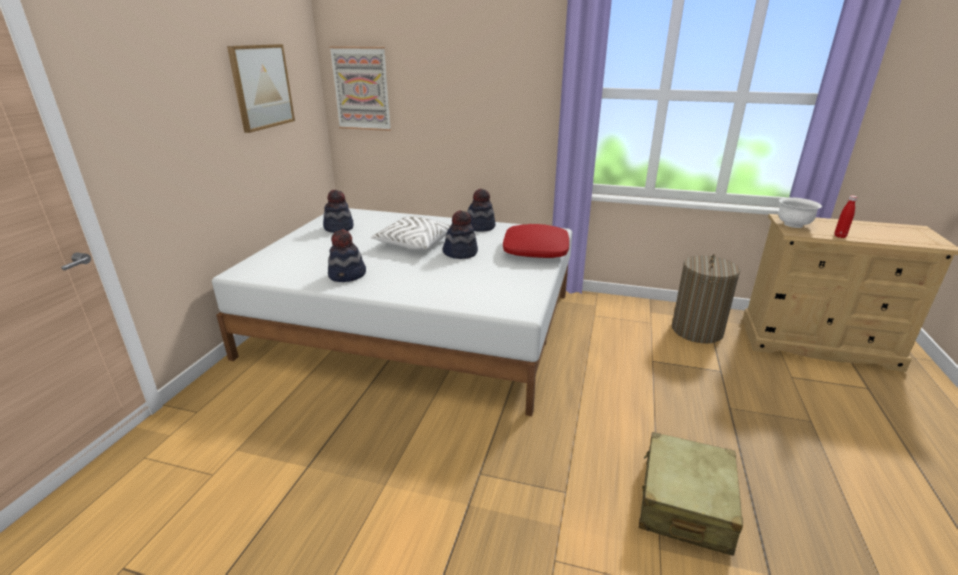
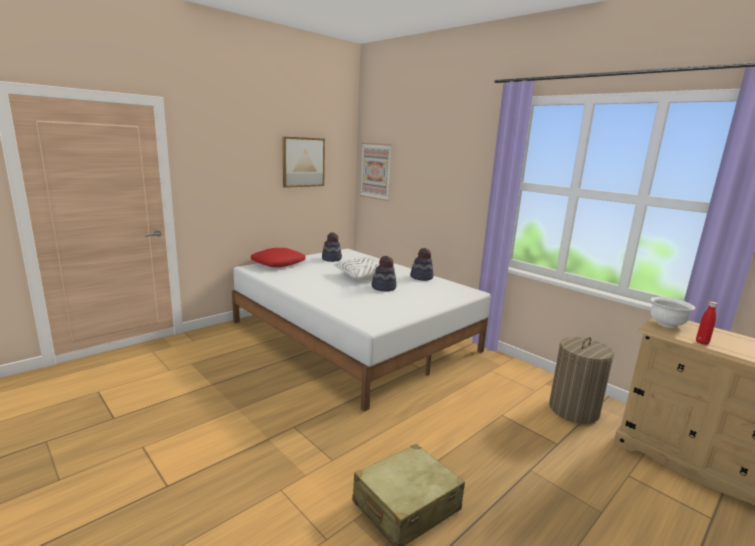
camera: 30 degrees right, 10 degrees down
hat [328,229,366,282] -> none
red pillow [503,224,569,258] -> red pillow moved to [251,248,305,267]

